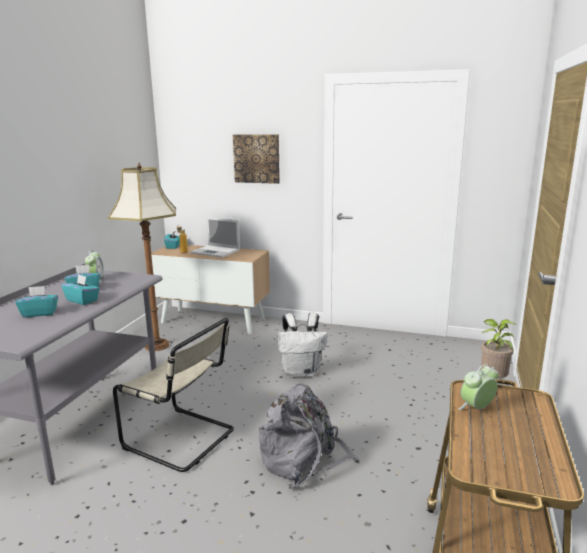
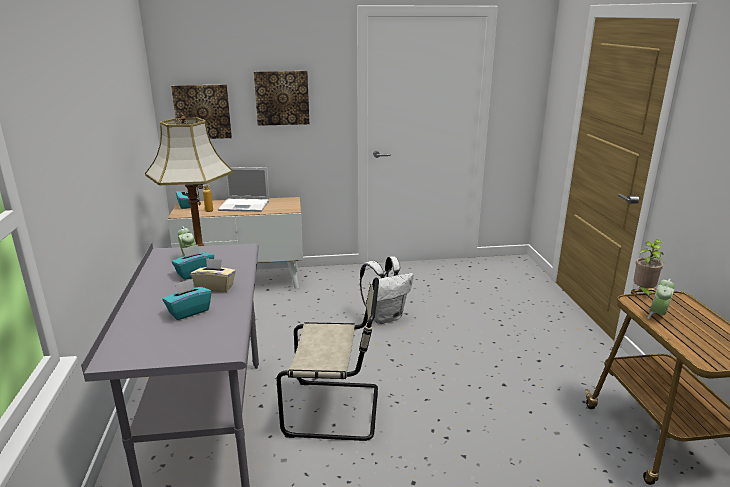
camera: 25 degrees left, 5 degrees up
turquoise tissue box [61,274,100,305] -> beige tissue box [191,258,236,292]
grey backpack [259,383,358,489] -> none
none -> picture [171,84,232,139]

